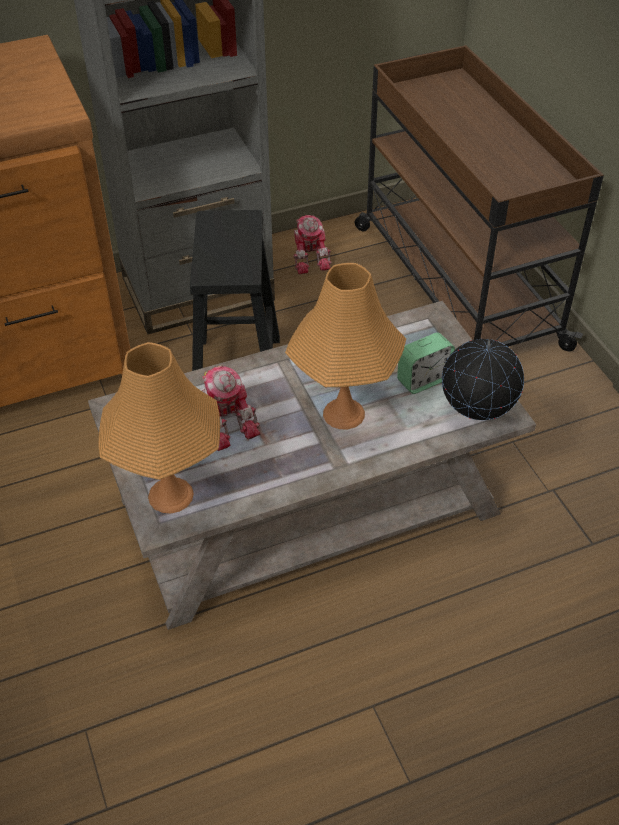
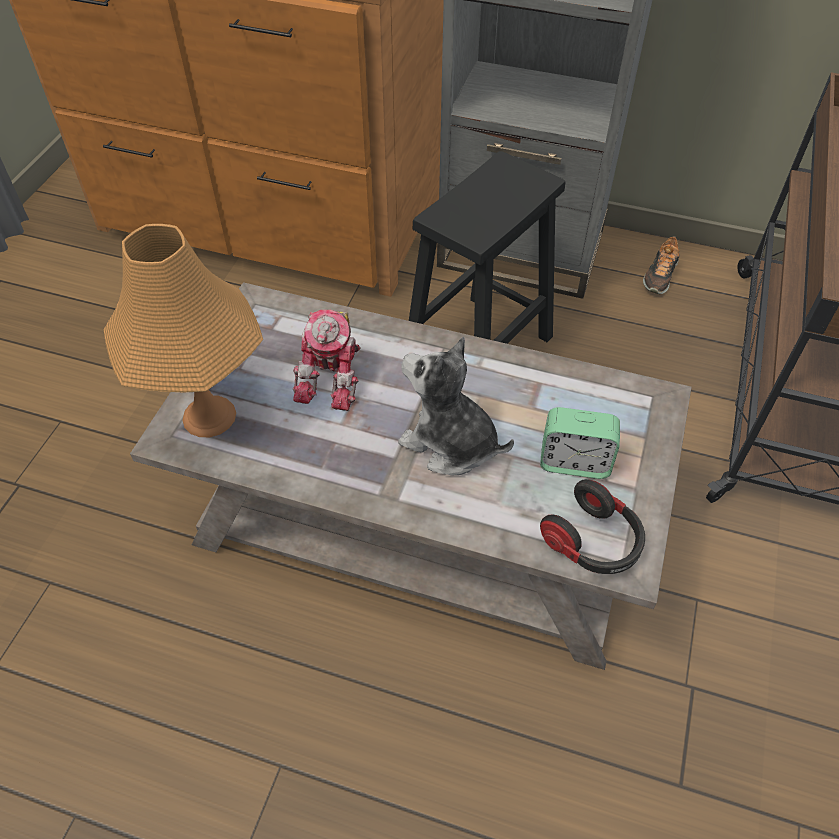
camera: 40 degrees right, 5 degrees up
orange table lamp [285,263,406,429] -> plush toy [398,337,514,475]
toy robot [293,215,332,274] -> shoe [643,236,680,294]
globe [442,339,524,420] -> headphones [540,479,645,574]

